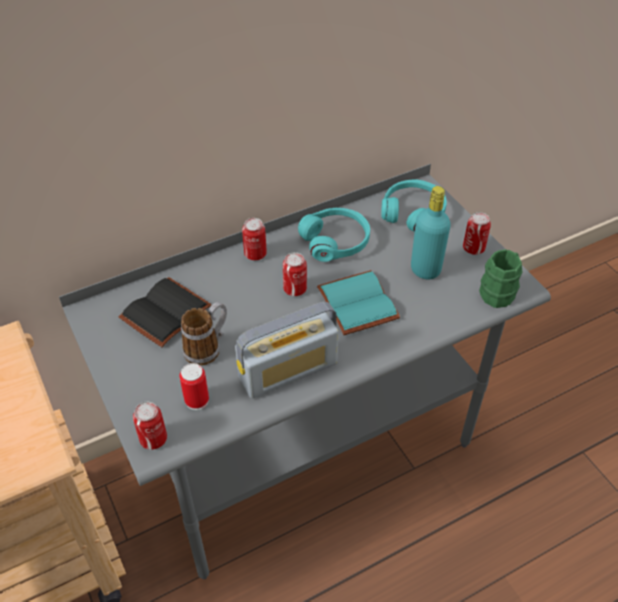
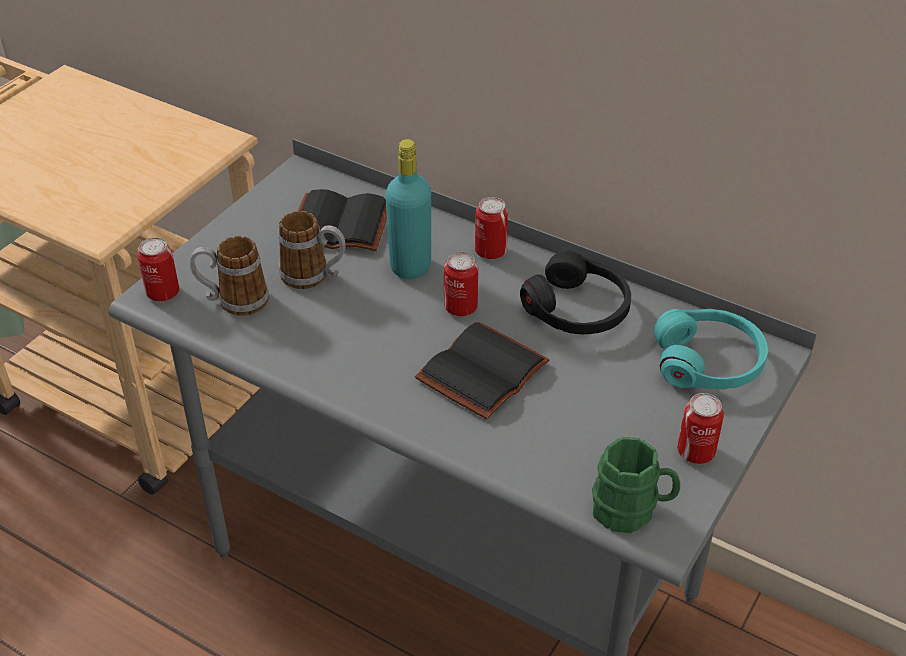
camera: 60 degrees right, 5 degrees down
can [179,363,209,410] -> mug [190,236,269,316]
radio [235,302,339,399] -> none
turquoise headphones [298,208,370,262] -> black headphones [520,251,631,334]
turquoise book [317,270,400,335] -> black book [415,321,549,419]
turquoise bottle [411,186,451,279] -> turquoise bottle moved to [385,139,431,279]

